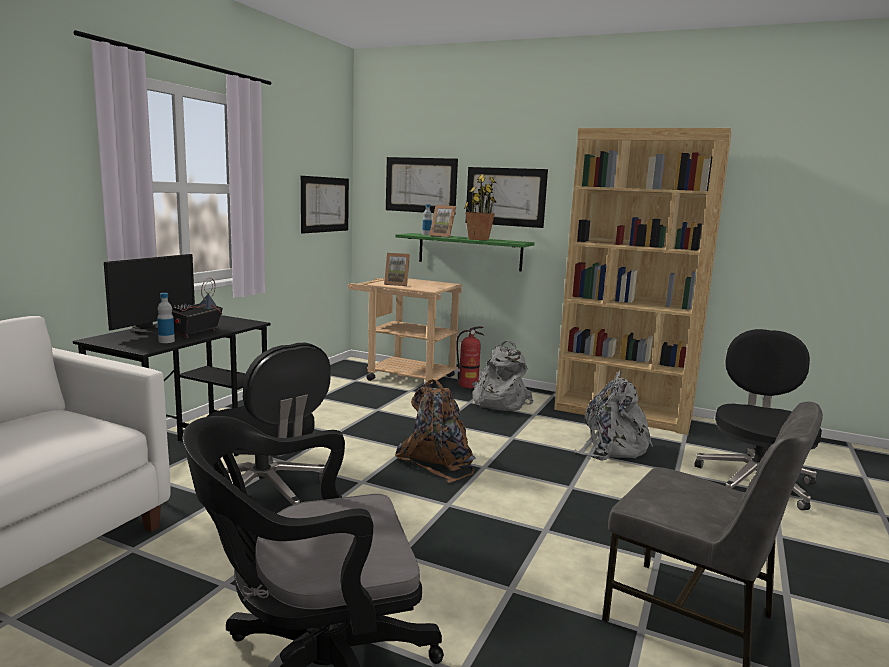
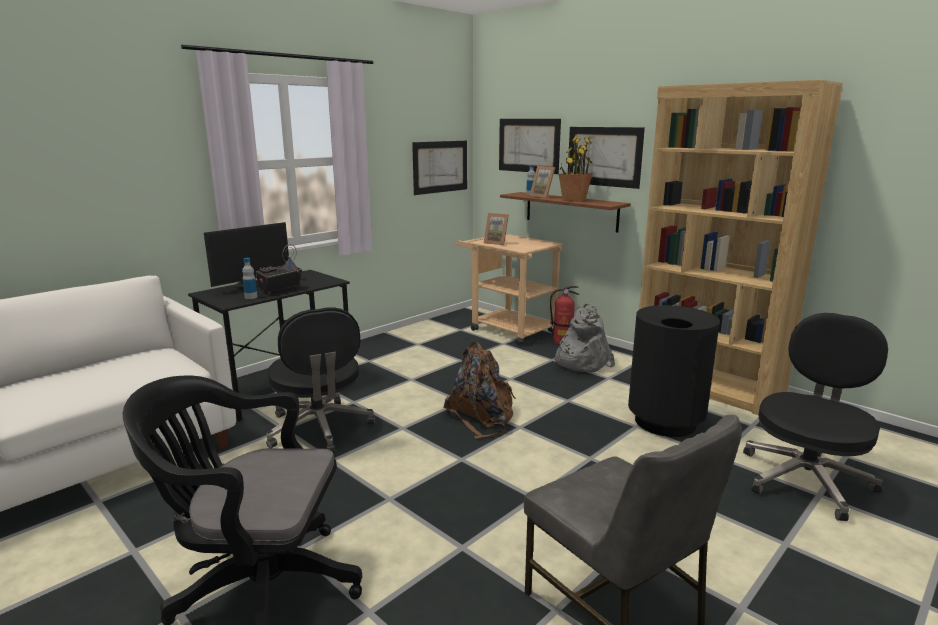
camera: 20 degrees right, 5 degrees up
green shelf [395,233,535,271] -> brown shelf [500,192,631,233]
grey backpack [573,371,653,460] -> black trash can [628,305,720,437]

